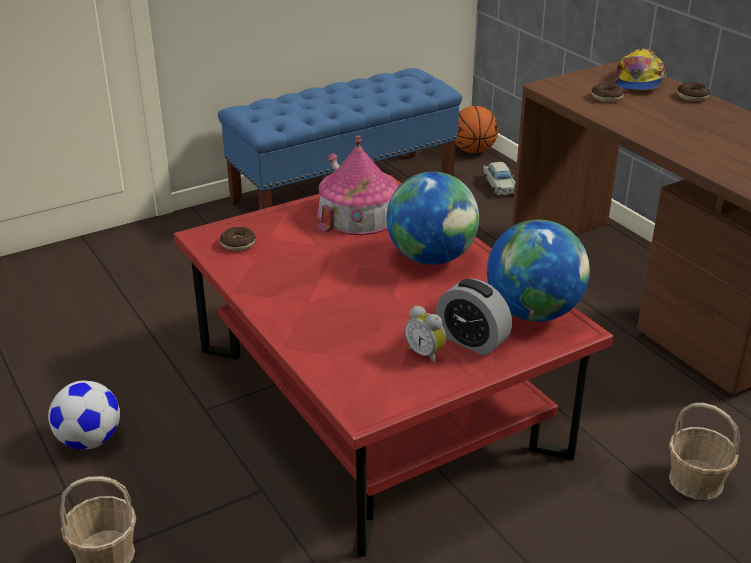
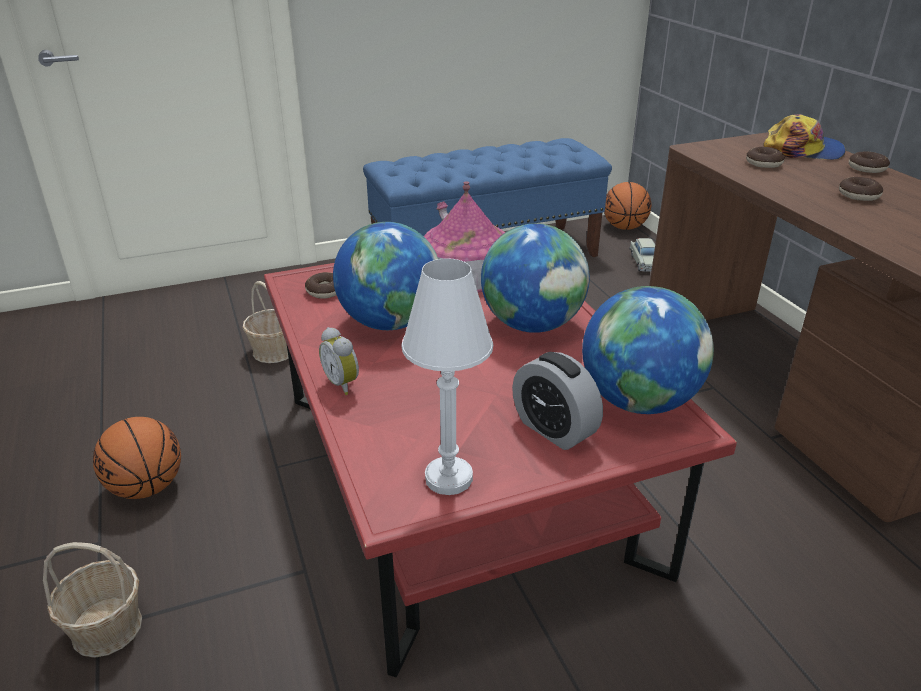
camera: 10 degrees right, 0 degrees up
football [48,381,120,450] -> basketball [93,417,181,499]
alarm clock [404,306,446,364] -> alarm clock moved to [319,327,359,395]
cap [614,49,666,90] -> cap turned 105 degrees counterclockwise [763,114,845,160]
basket [669,403,740,500] -> basket moved to [242,281,289,363]
none -> globe [333,222,438,330]
none -> white table lamp [402,258,493,495]
none -> donut [839,177,883,201]

